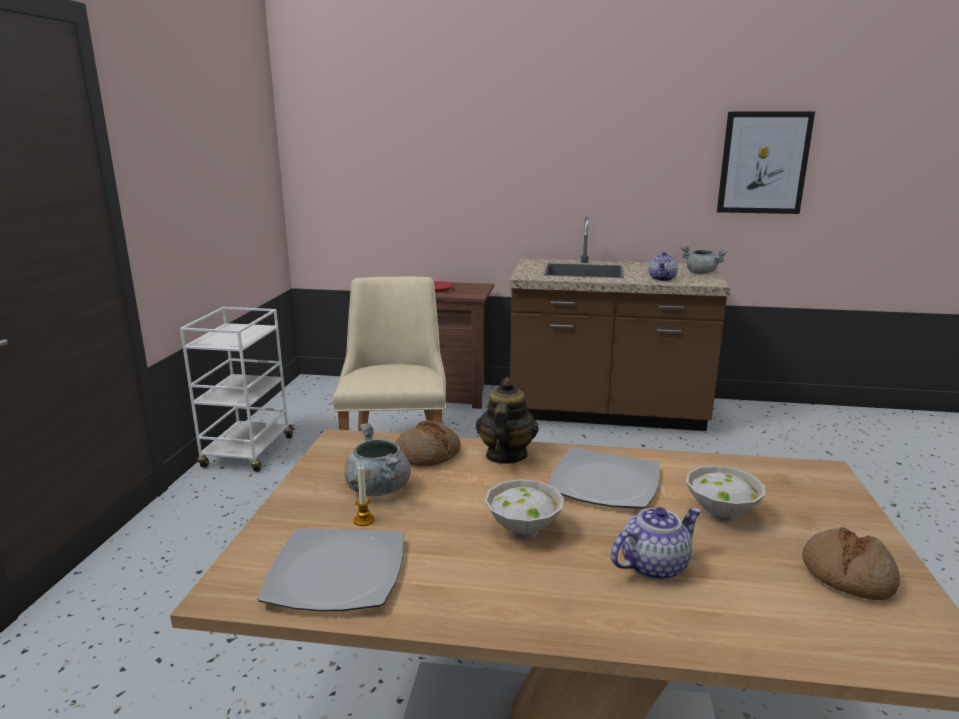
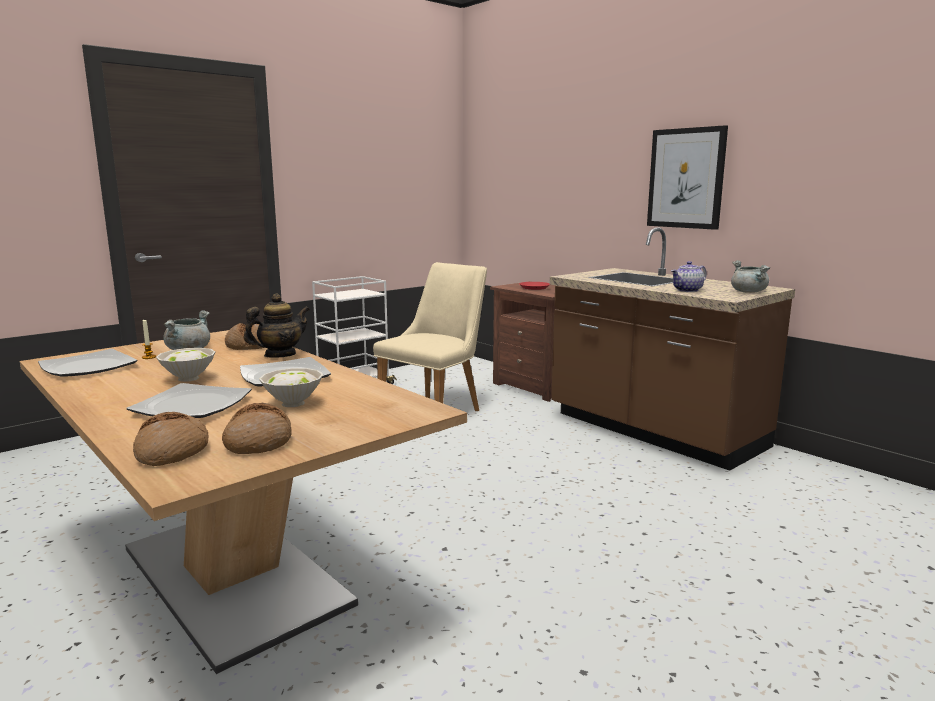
camera: 40 degrees right, 5 degrees down
teapot [611,507,702,580] -> plate [127,383,252,418]
picture [717,111,815,214] -> picture moved to [647,125,728,230]
none -> bread [133,412,208,466]

